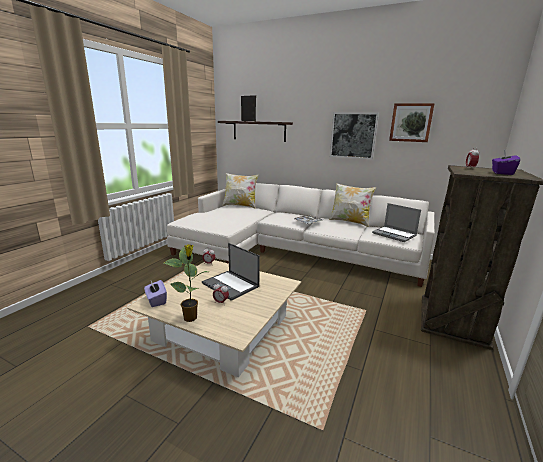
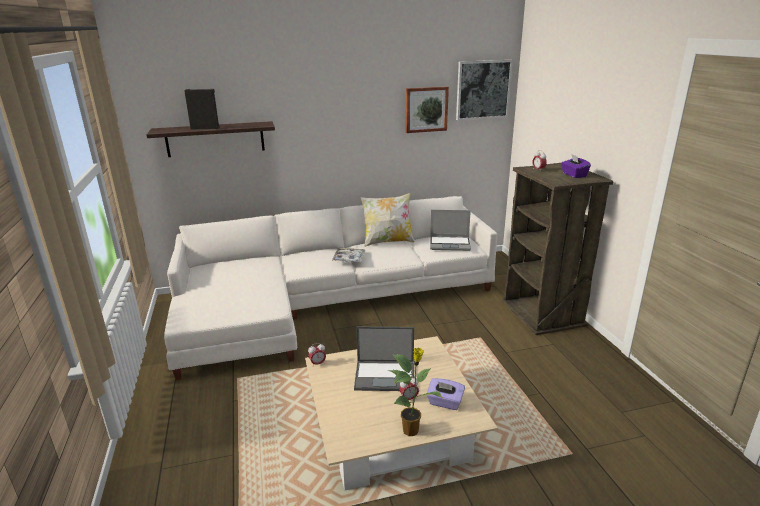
camera: 40 degrees left, 5 degrees up
purple tissue box [144,280,167,307] -> purple tissue box moved to [427,378,465,410]
pillow [222,173,259,209] -> none
picture [330,112,379,160] -> picture moved to [456,60,513,120]

